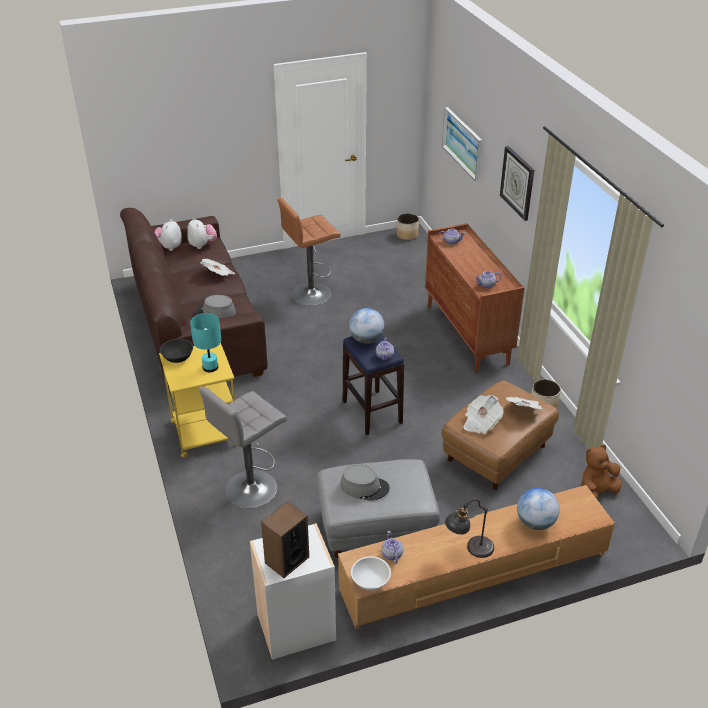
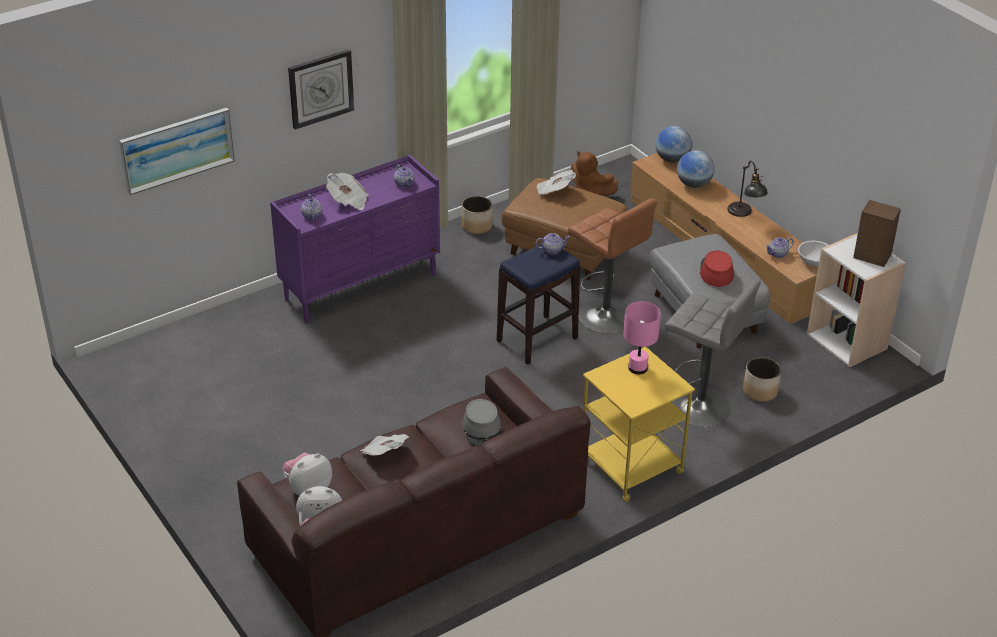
camera: 105 degrees left, 0 degrees up
black bowl [160,339,193,363] -> none
turquoise table lamp [190,313,221,372] -> pink table lamp [623,301,661,374]
brown stool [278,198,340,306] -> brown stool moved to [568,198,657,333]
grey hat [340,464,390,501] -> red hat [700,250,734,287]
globe [349,308,384,344] -> globe moved to [656,126,692,163]
planter [396,213,419,240] -> planter moved to [743,357,781,402]
brown cabinet [425,223,524,373] -> purple cabinet [270,155,440,324]
newspaper [463,395,503,434] -> newspaper moved to [326,173,369,210]

